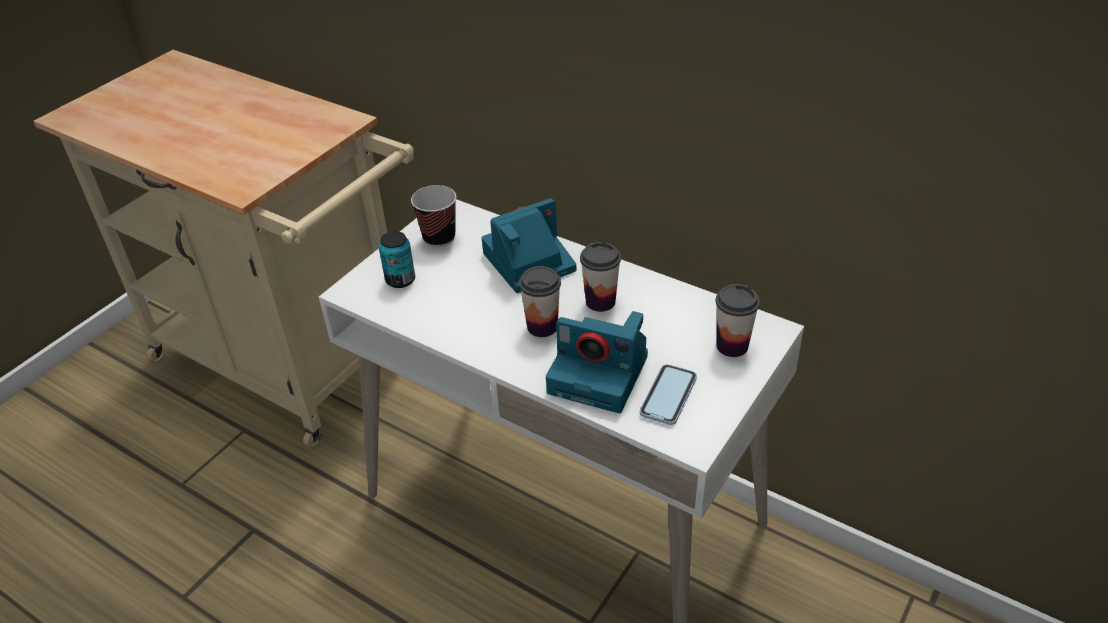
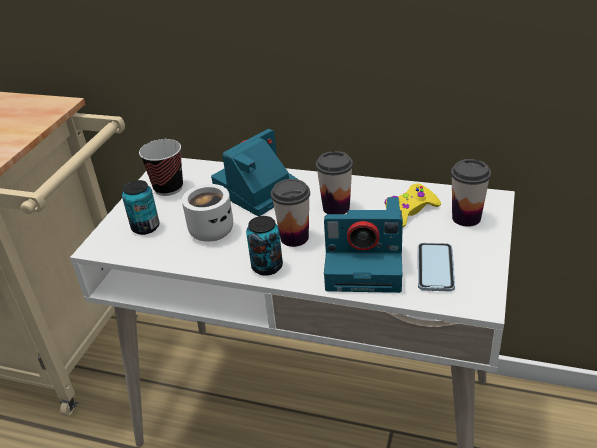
camera: 15 degrees left, 5 degrees down
none -> white mug [182,184,233,242]
none -> can [246,216,283,276]
none -> yellow game controller [384,183,441,227]

